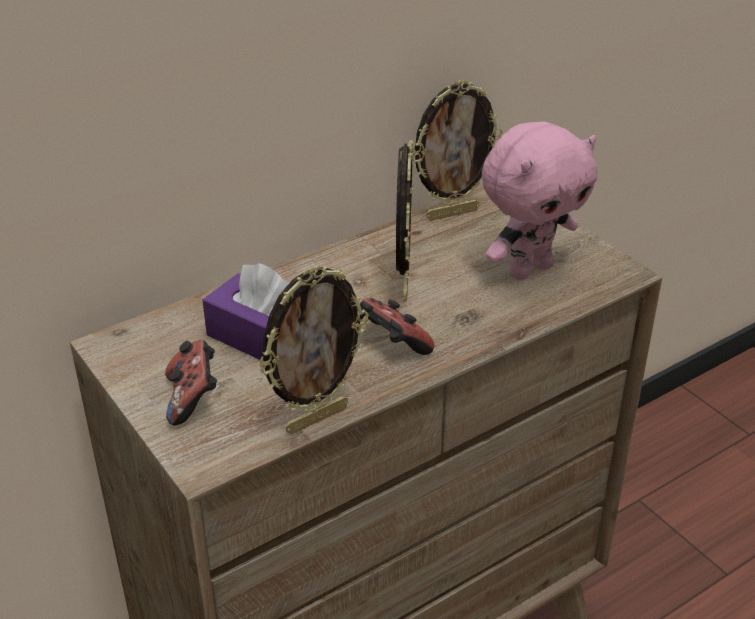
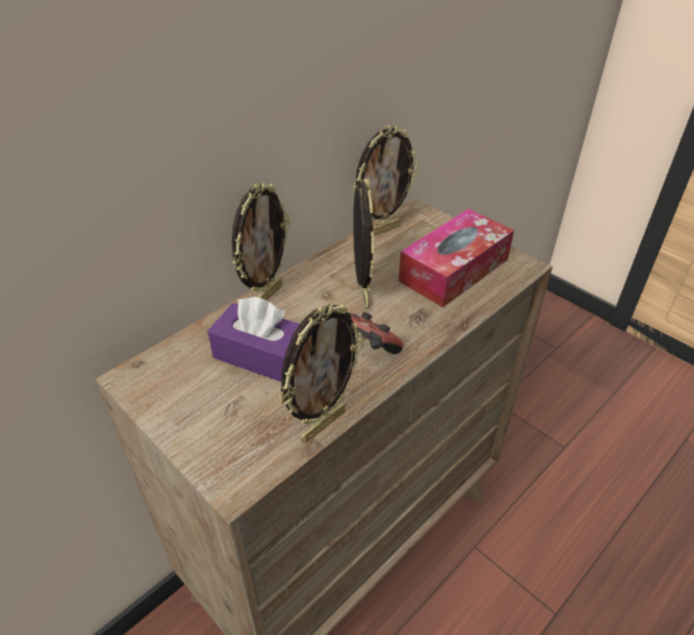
camera: 10 degrees left, 5 degrees up
game controller [165,340,217,425] -> none
pink plush toy [482,122,597,280] -> tissue box [399,209,514,308]
none -> picture frame [232,183,290,300]

